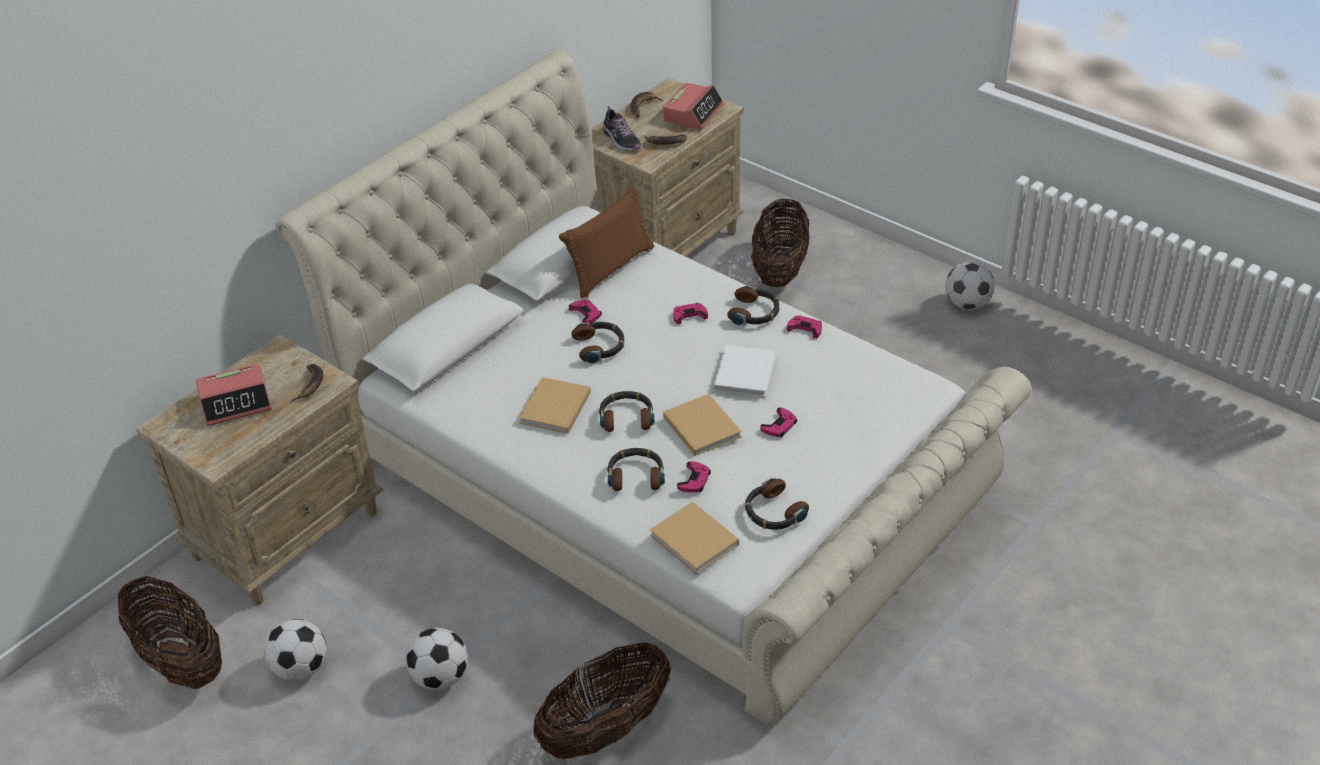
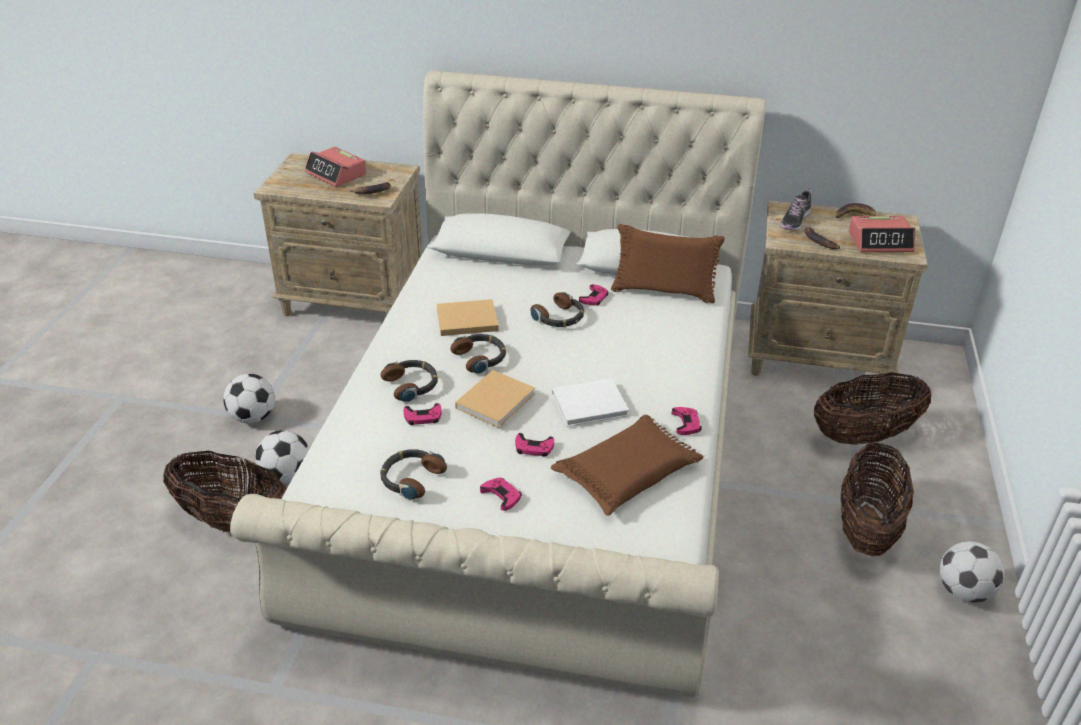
camera: 60 degrees right, 5 degrees down
basket [118,576,222,689] -> basket moved to [840,442,914,556]
football [264,619,327,681] -> football moved to [255,430,309,484]
beige book [650,502,739,574] -> none
pink game controller [674,303,708,324] -> pink game controller moved to [480,477,522,511]
headphones [727,285,780,326] -> none
none -> brown pillow [551,415,703,516]

